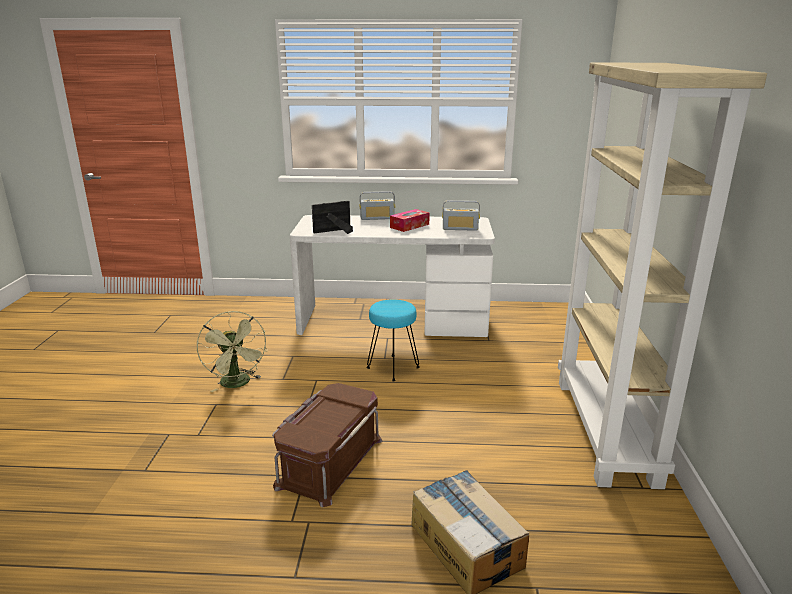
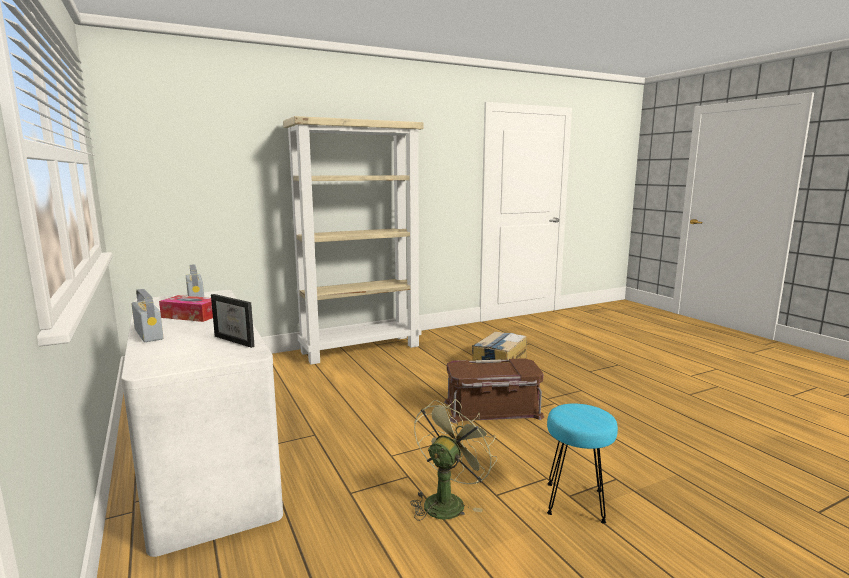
camera: 120 degrees left, 10 degrees down
turquoise stool [367,299,420,381] -> turquoise stool moved to [547,403,618,524]

